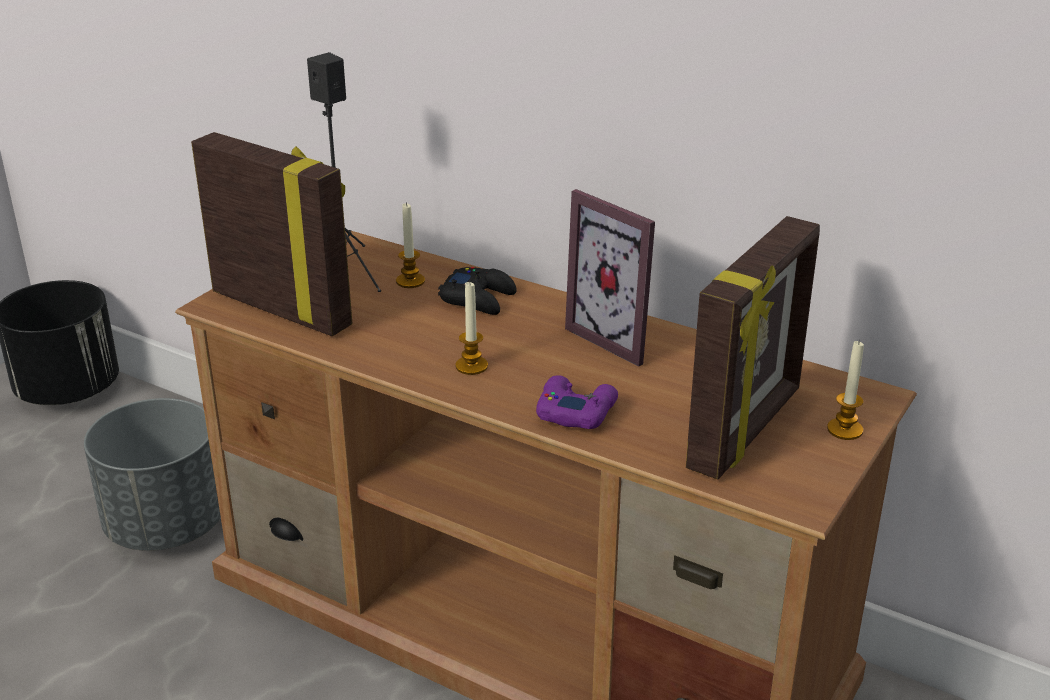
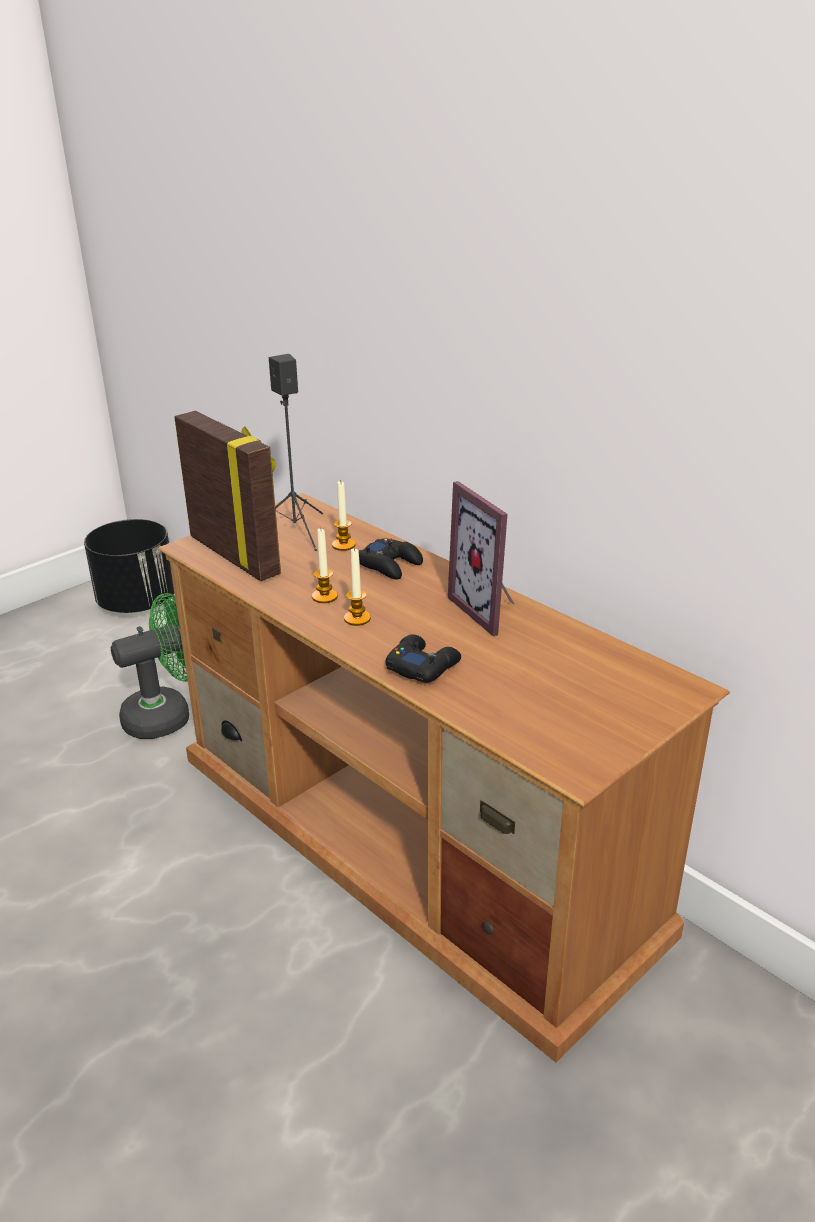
camera: 15 degrees right, 0 degrees up
grey planter [84,398,221,551] -> green fan [111,593,189,739]
purple game controller [536,375,618,429] -> black game controller [385,634,461,683]
picture frame [686,216,820,479] -> none
candle [827,340,864,440] -> candle moved to [312,529,338,603]

